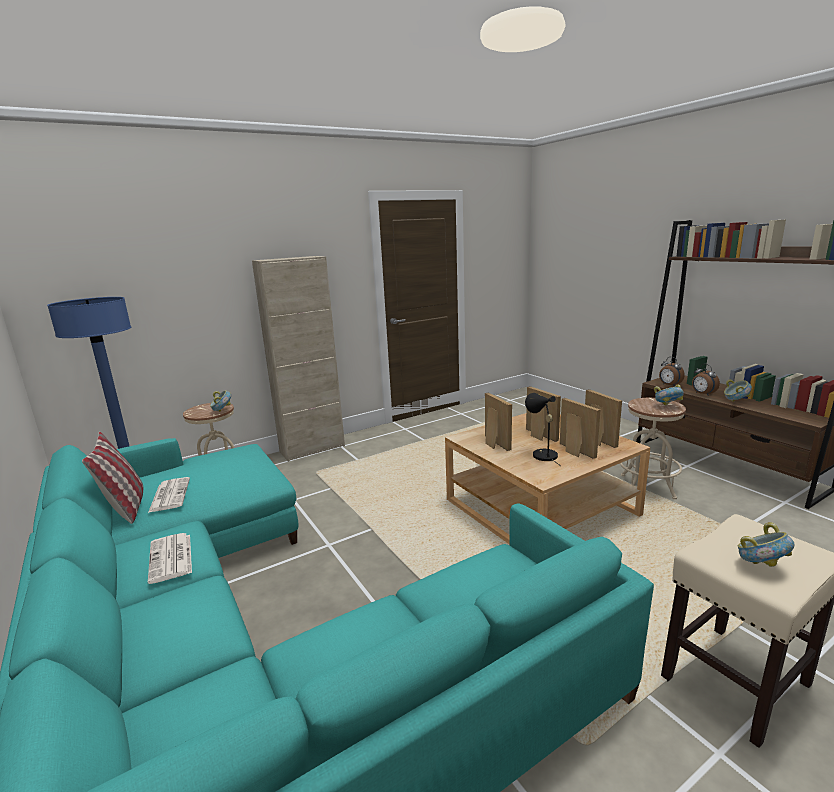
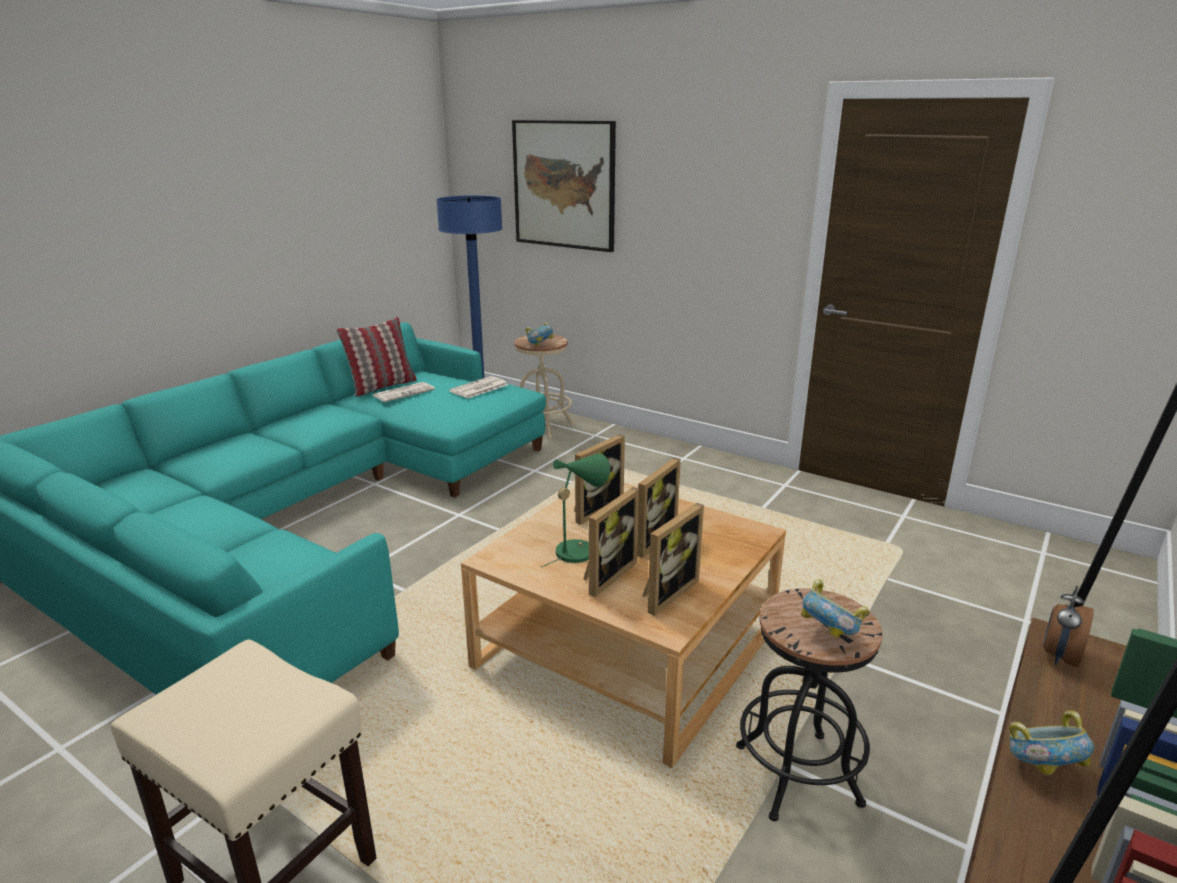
camera: 65 degrees right, 5 degrees up
newspaper [148,533,192,584] -> newspaper moved to [449,376,508,398]
beige cabinet [252,256,345,462] -> none
black table lamp [525,393,559,465] -> green table lamp [541,453,610,567]
beige stool [620,398,686,500] -> black stool [736,588,882,821]
alarm clock [692,364,720,396] -> none
bowl [738,522,795,567] -> none
none -> picture [512,120,616,252]

